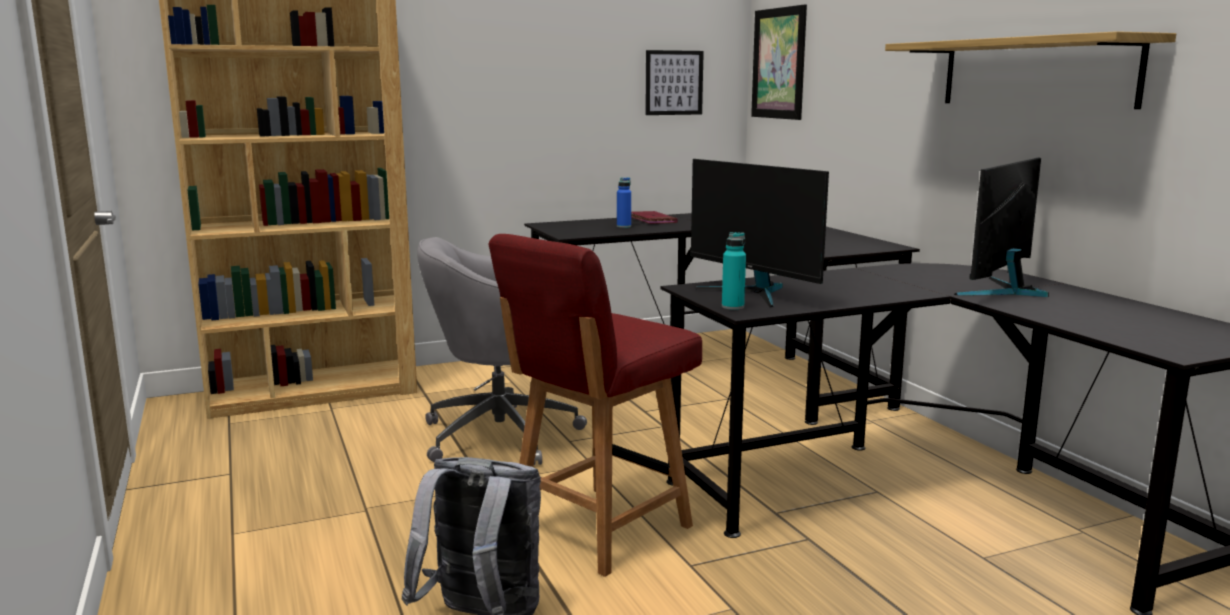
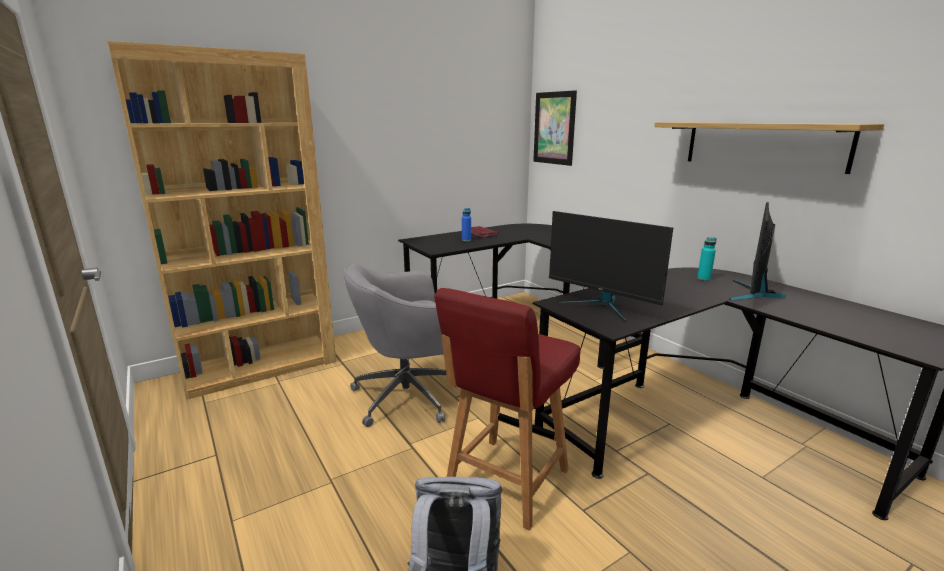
camera: 10 degrees left, 5 degrees up
picture [645,50,704,115] -> none
turquoise bottle [722,232,746,310] -> turquoise bottle moved to [697,237,716,281]

